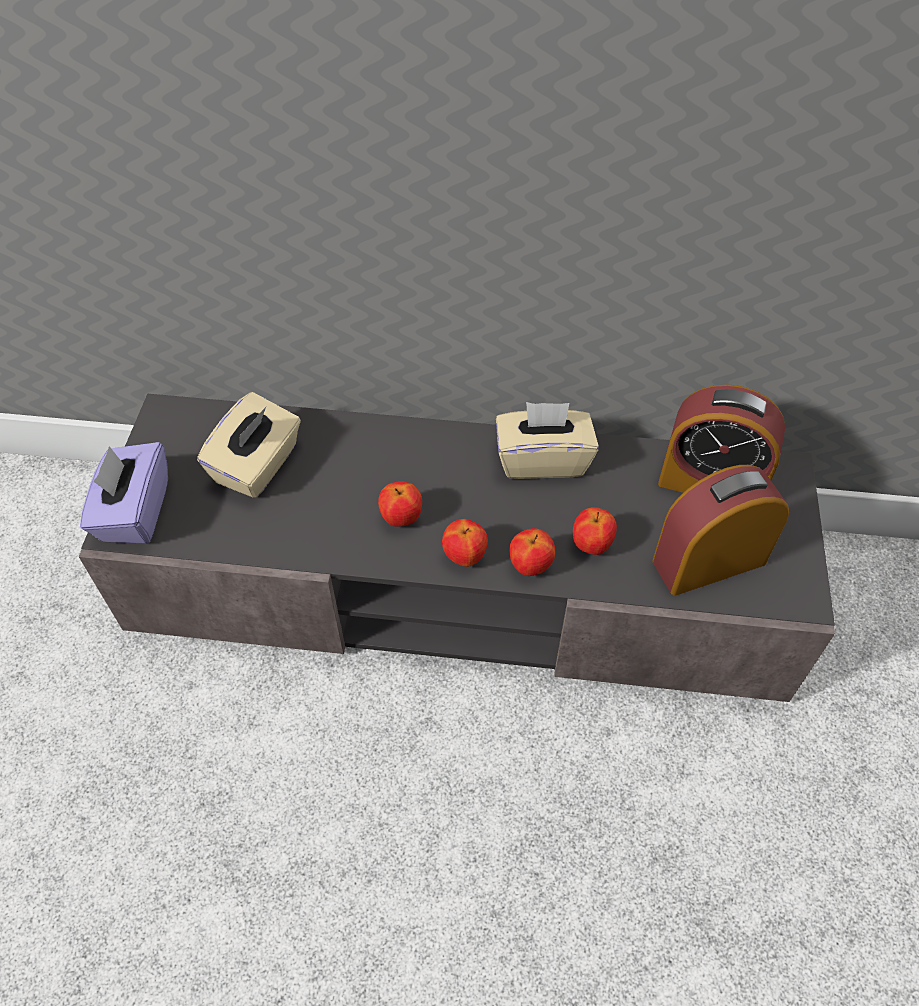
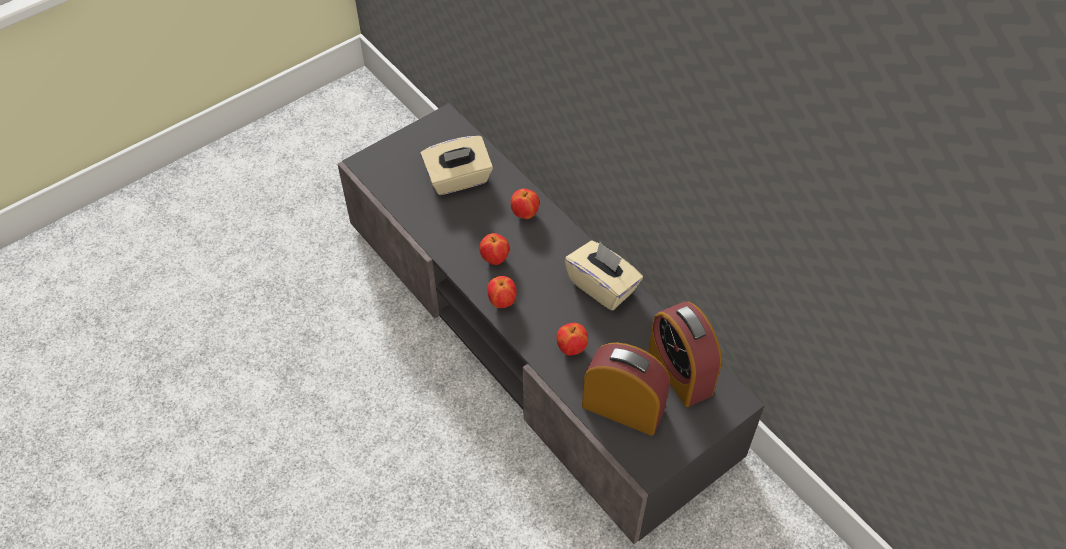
camera: 45 degrees right, 0 degrees up
purple tissue box [80,442,168,544] -> none
apple [509,528,555,576] -> apple moved to [511,189,539,219]

